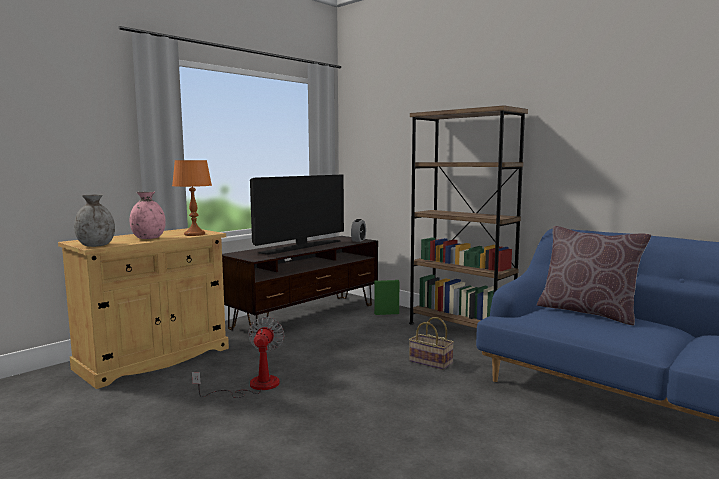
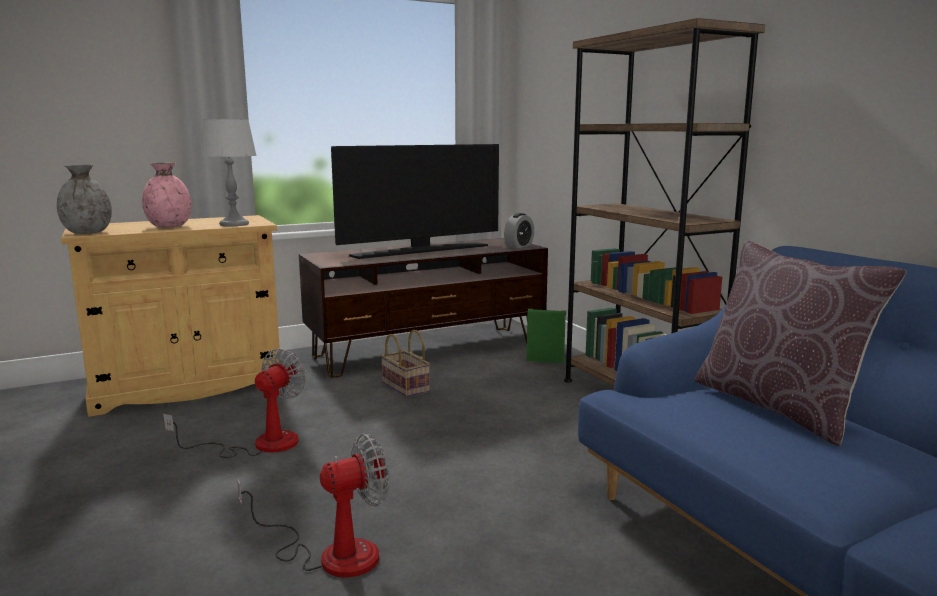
camera: 20 degrees right, 5 degrees up
orange table lamp [172,160,212,236] -> grey table lamp [200,119,257,227]
basket [409,317,454,370] -> basket moved to [381,330,430,397]
none -> fan [237,433,389,578]

